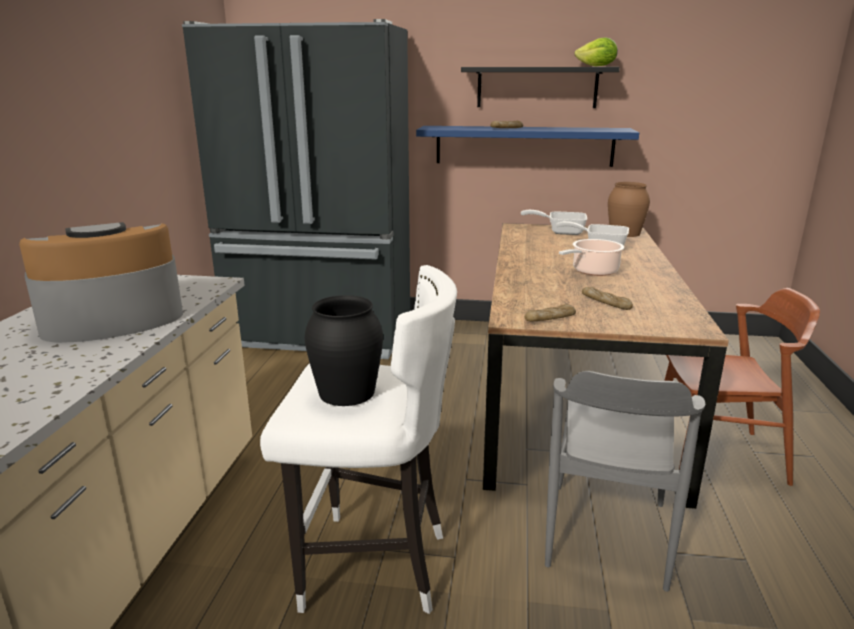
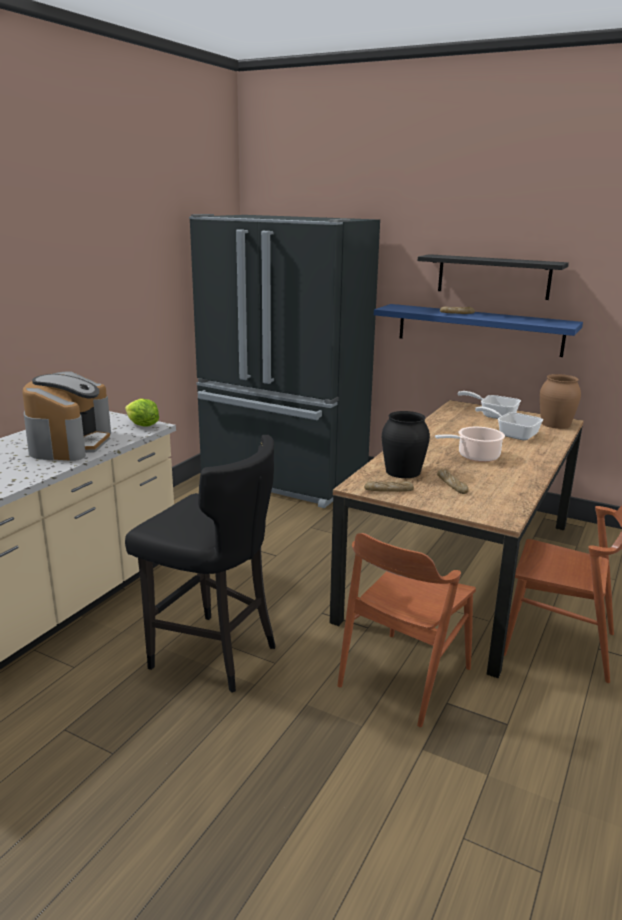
camera: 20 degrees right, 0 degrees up
coffee machine [19,222,183,343] -> coffee machine turned 105 degrees clockwise [22,371,111,461]
white stool [260,265,457,614] -> black stool [125,435,275,693]
black vase [305,295,383,406] -> black vase moved to [382,411,430,478]
grey chair [545,371,705,592] -> brown chair [337,533,476,727]
lettuce [574,38,618,67] -> lettuce moved to [125,398,159,427]

